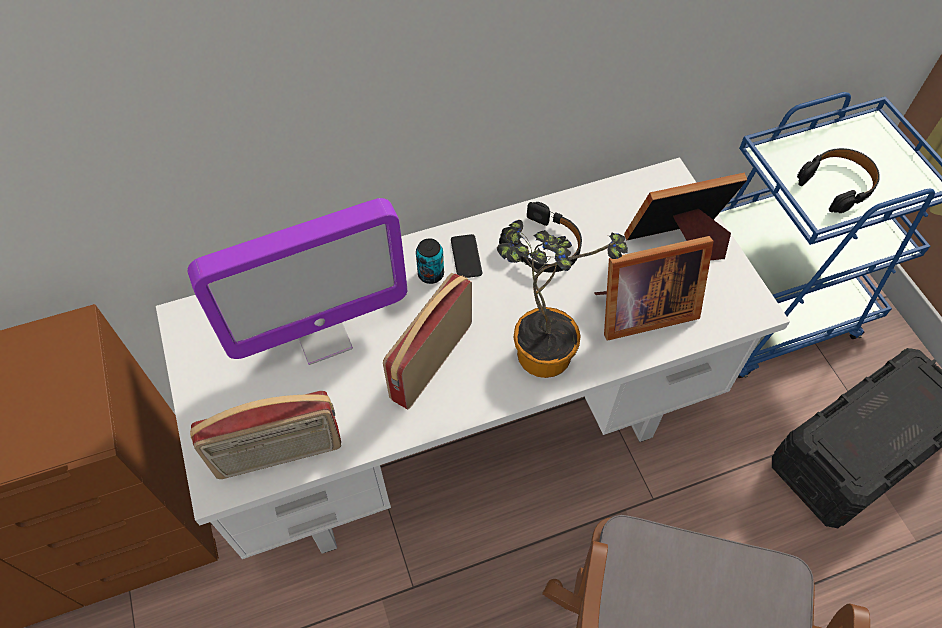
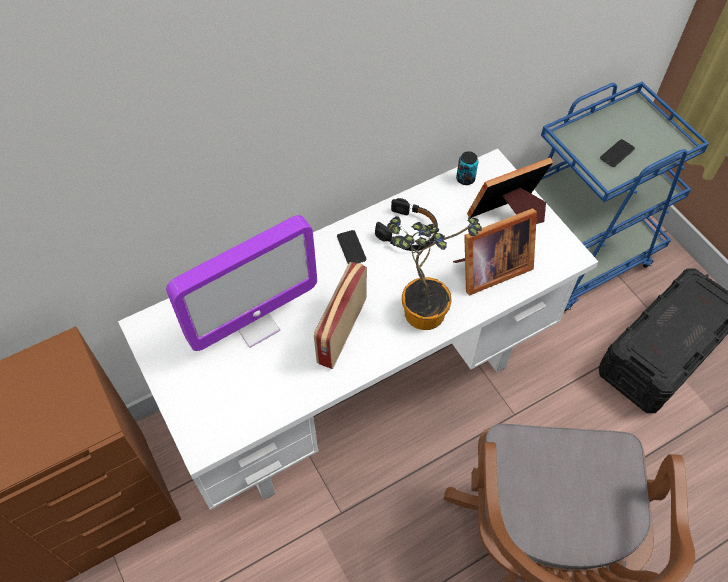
camera: 10 degrees left, 0 degrees up
radio [190,391,341,479] -> none
can [416,238,444,284] -> can moved to [456,151,478,185]
black headphones [797,148,880,213] -> phone [600,139,635,167]

